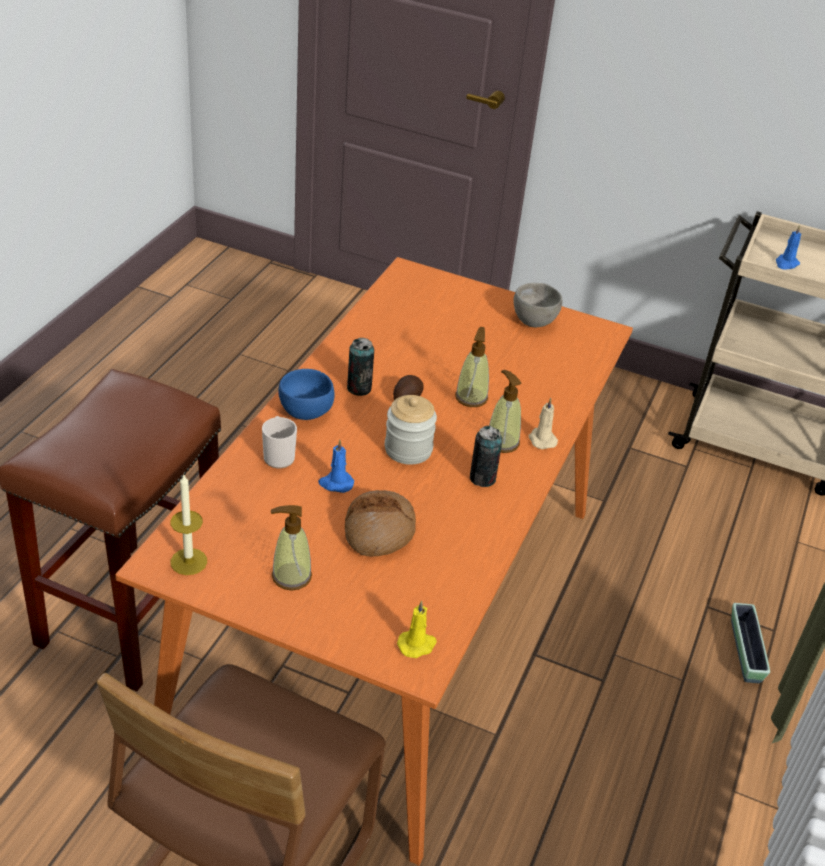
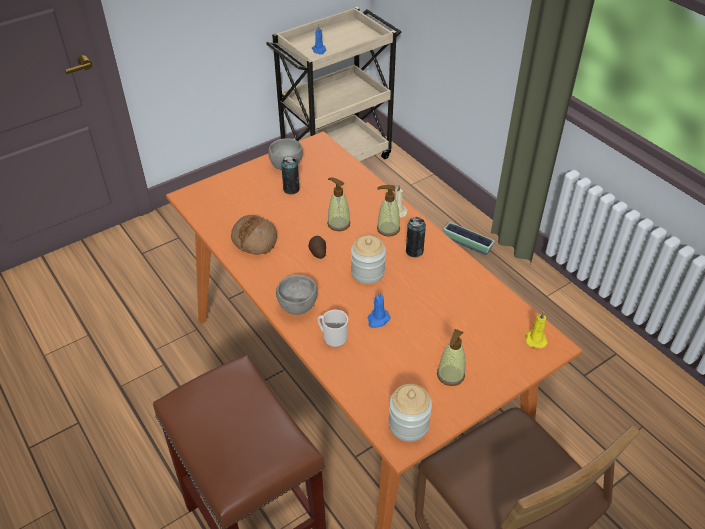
camera: 55 degrees left, 5 degrees up
candle [170,473,207,575] -> jar [388,384,432,442]
blue bowl [278,369,335,420] -> grey bowl [276,275,317,315]
bread [345,490,416,557] -> bread moved to [231,215,277,254]
can [347,338,374,396] -> can moved to [281,156,300,194]

